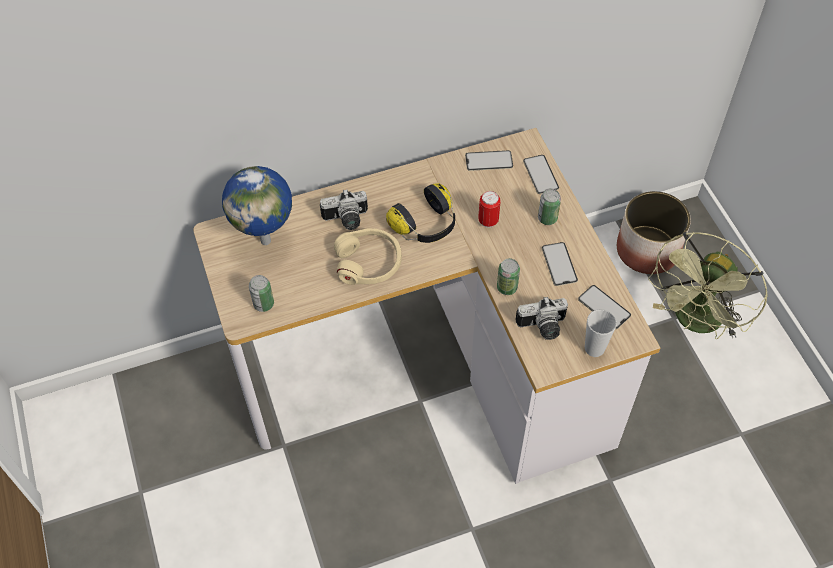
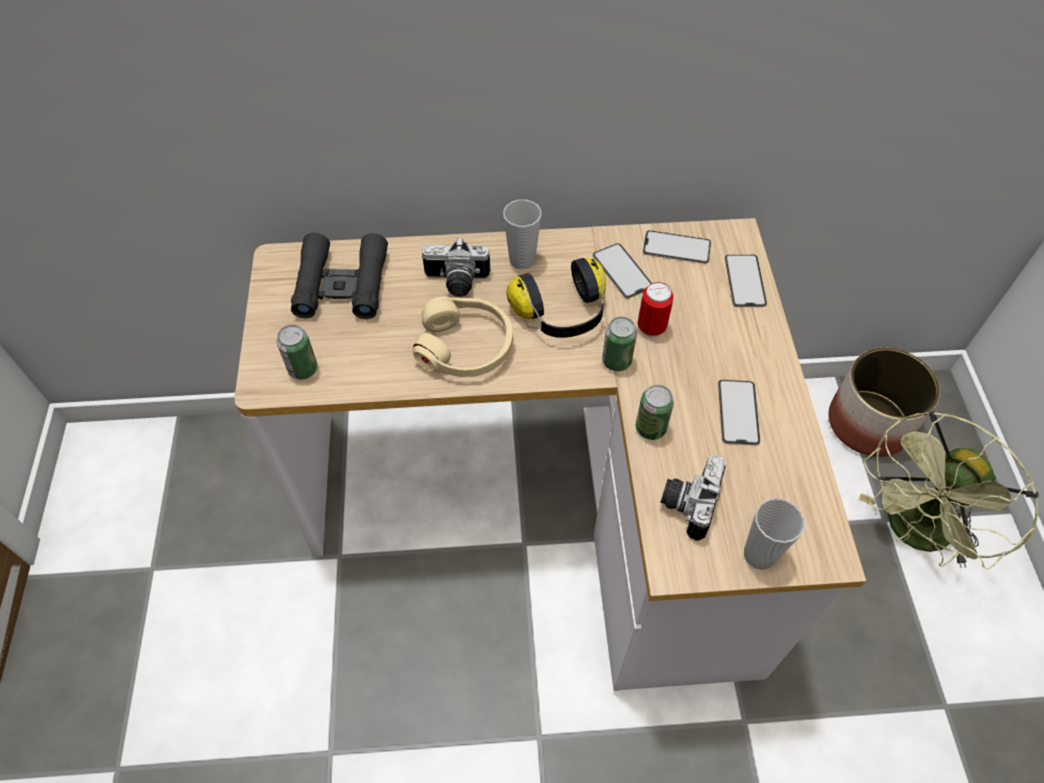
camera: 15 degrees right, 0 degrees up
globe [222,166,292,245] -> black binoculars [291,233,388,319]
camera [515,297,568,340] -> camera turned 105 degrees clockwise [660,455,726,541]
can [538,189,561,225] -> can moved to [602,317,637,371]
phone [578,285,631,329] -> phone moved to [593,243,652,299]
none -> cup [503,199,541,269]

